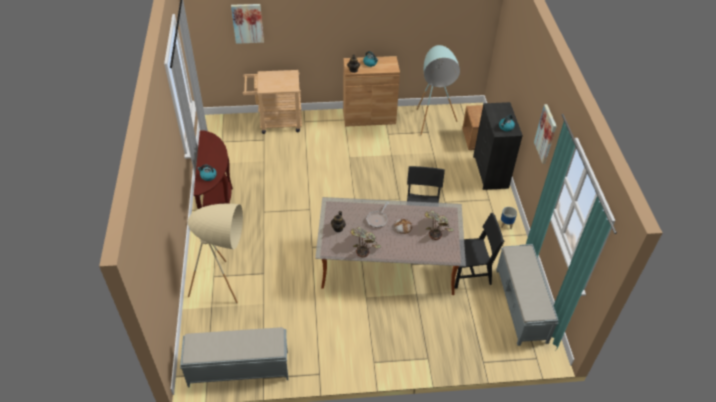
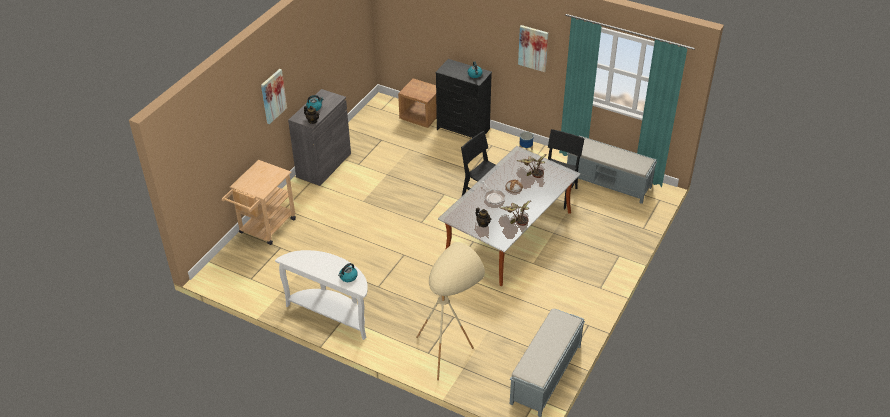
camera: 55 degrees left, 5 degrees down
brown console table [194,130,233,209] -> white console table [275,250,368,340]
picture [231,4,264,44] -> picture moved to [261,69,287,124]
brown cabinet [343,56,400,127] -> grey cabinet [288,89,351,186]
turquoise floor lamp [417,45,460,135] -> none

